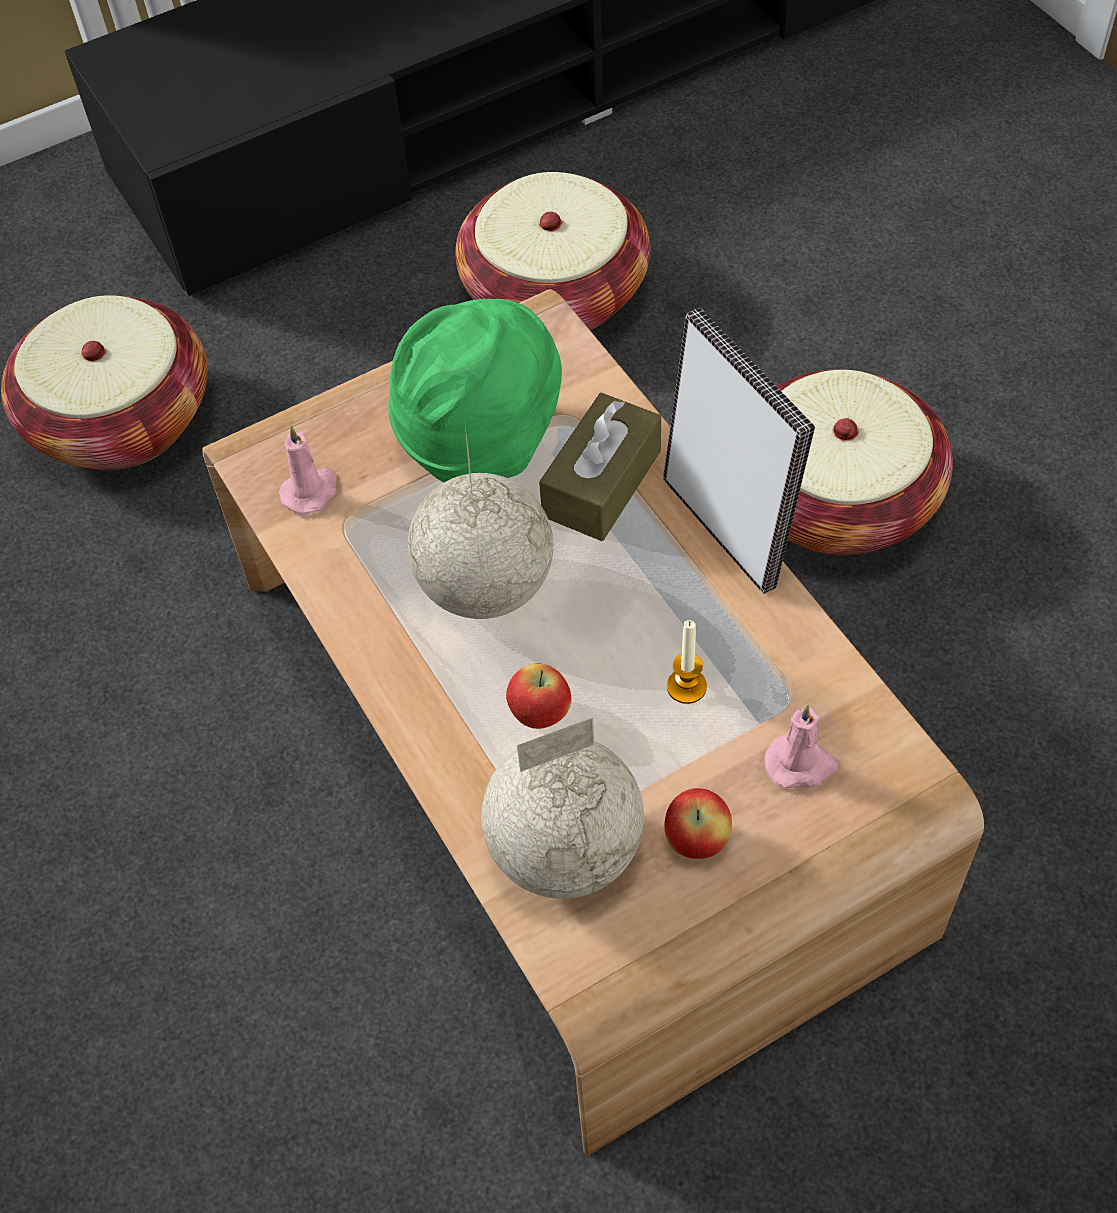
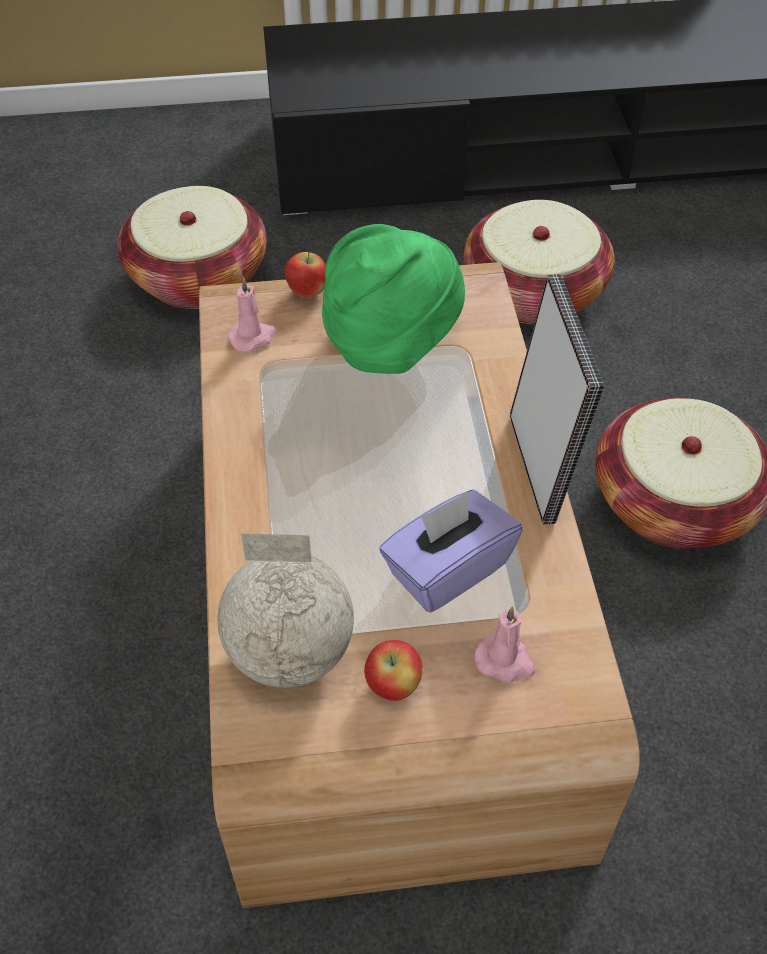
camera: 20 degrees right, 5 degrees down
globe [407,427,553,619] -> none
apple [506,664,571,729] -> apple moved to [285,251,326,297]
brown tissue box [539,393,661,541] -> none
candle [667,620,707,704] -> purple tissue box [379,490,523,613]

